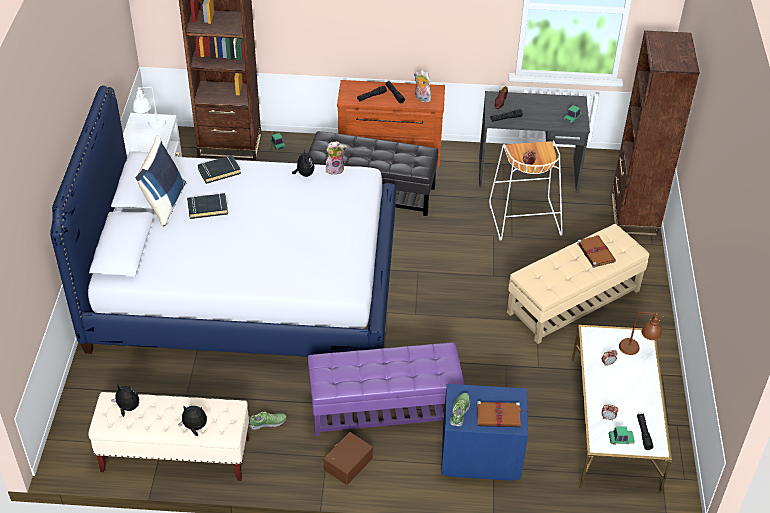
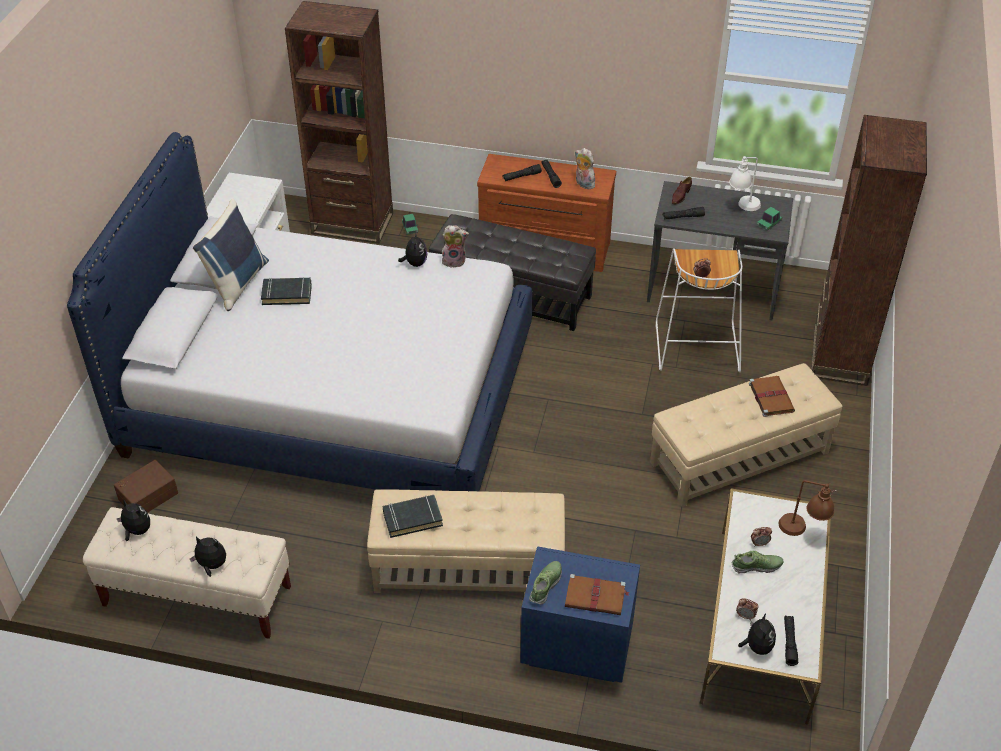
camera: 10 degrees right, 0 degrees up
white table lamp [133,87,166,129] -> white table lamp moved to [729,156,761,211]
black book [198,155,241,184] -> black book moved to [383,495,443,538]
shoe [249,412,287,430] -> shoe moved to [731,551,784,574]
purple ottoman [308,342,464,436] -> beige ottoman [367,489,565,593]
brown storage box [324,432,373,485] -> brown storage box moved to [114,460,178,513]
toy car [609,426,635,445] -> plush toy [738,614,776,655]

